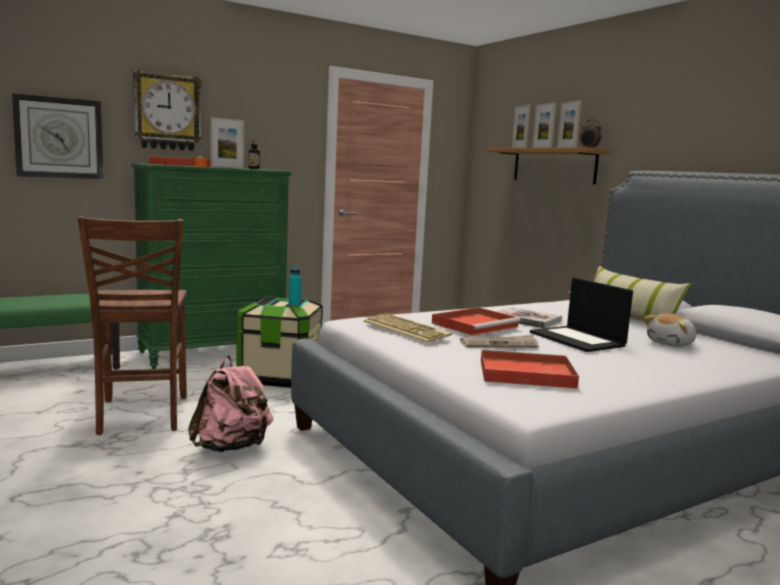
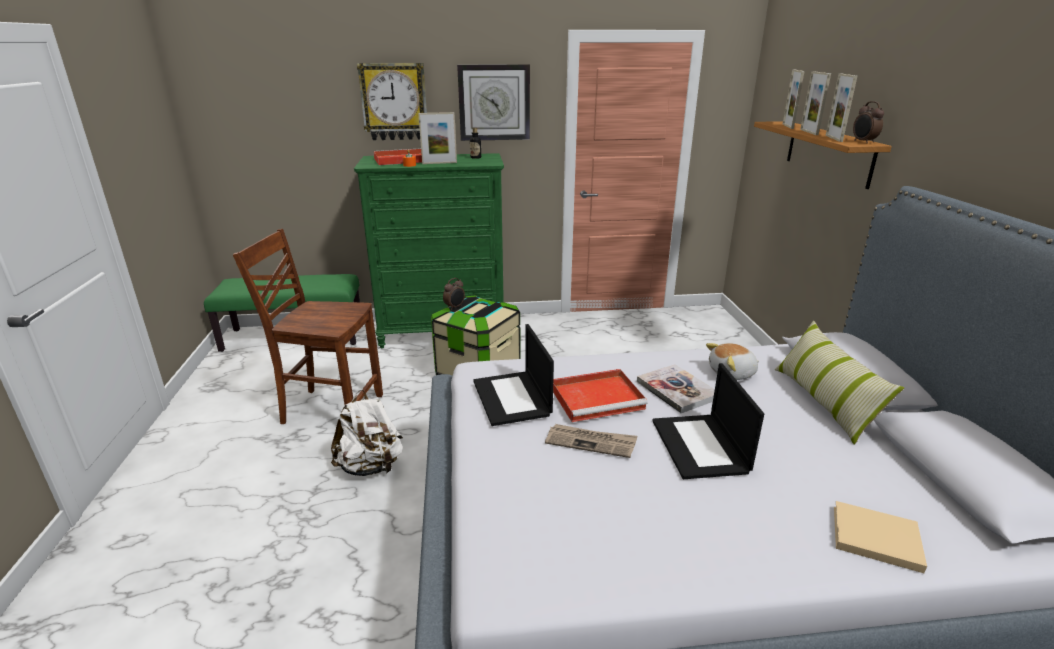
camera: 25 degrees right, 15 degrees up
wall clock [12,93,103,179] -> wall clock moved to [457,64,530,141]
brown chair [78,216,187,435] -> brown chair turned 90 degrees clockwise [233,229,383,424]
pink backpack [188,355,273,452] -> white backpack [331,389,403,476]
turquoise bottle [289,266,301,307] -> none
keyboard [363,313,452,343] -> laptop [473,324,554,426]
red tray [481,349,579,389] -> none
plush toy [644,314,696,347] -> plush toy moved to [706,343,759,380]
none -> alarm clock [443,278,465,310]
none -> beige book [834,501,927,573]

